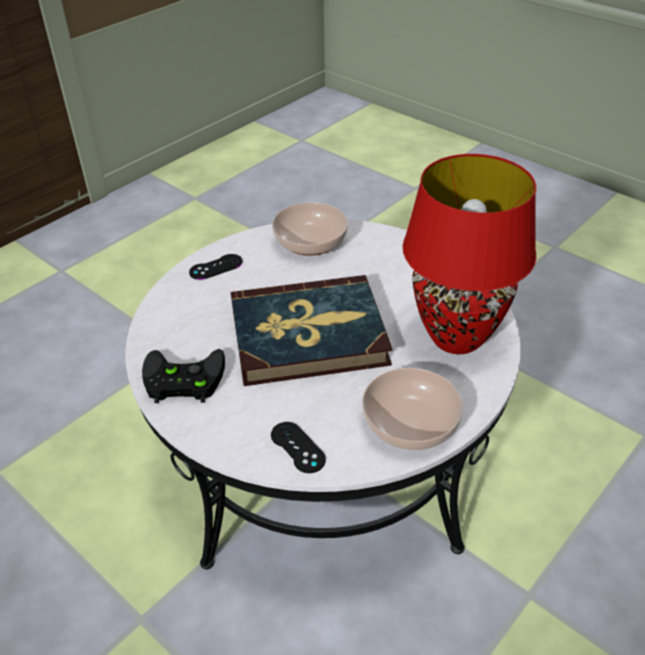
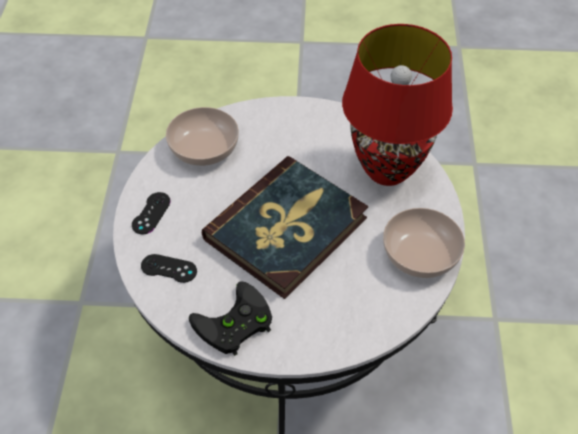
camera: 40 degrees left, 10 degrees up
black game controller [271,422,326,473] -> black game controller moved to [141,254,197,283]

